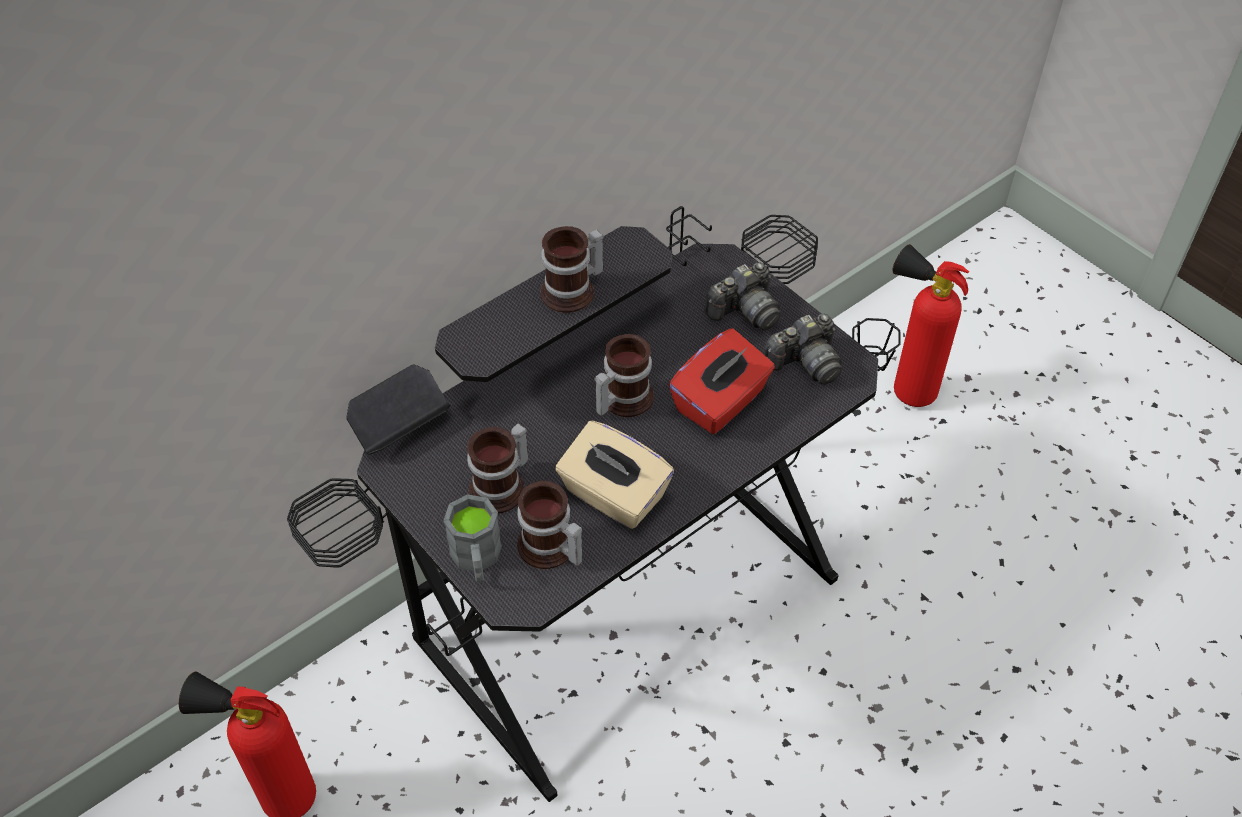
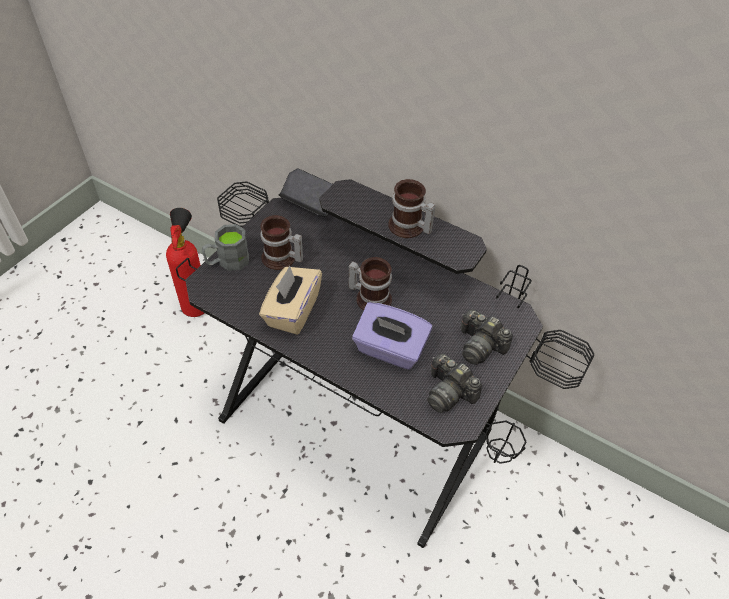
camera: 70 degrees right, 0 degrees up
mug [517,481,582,569] -> none
red tissue box [669,328,775,434] -> purple tissue box [352,302,432,370]
fire extinguisher [892,244,969,407] -> none

